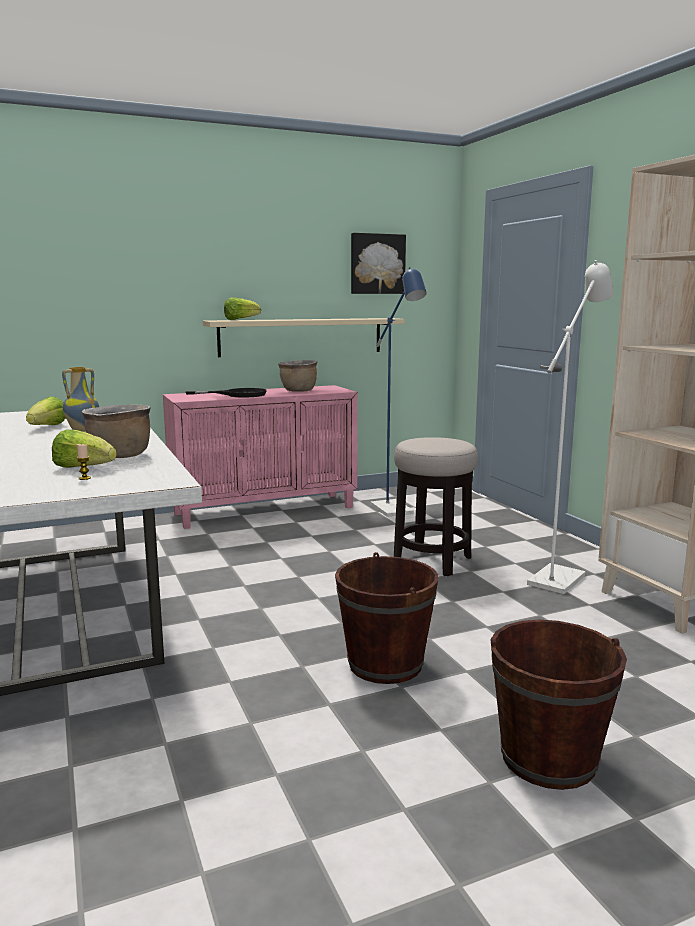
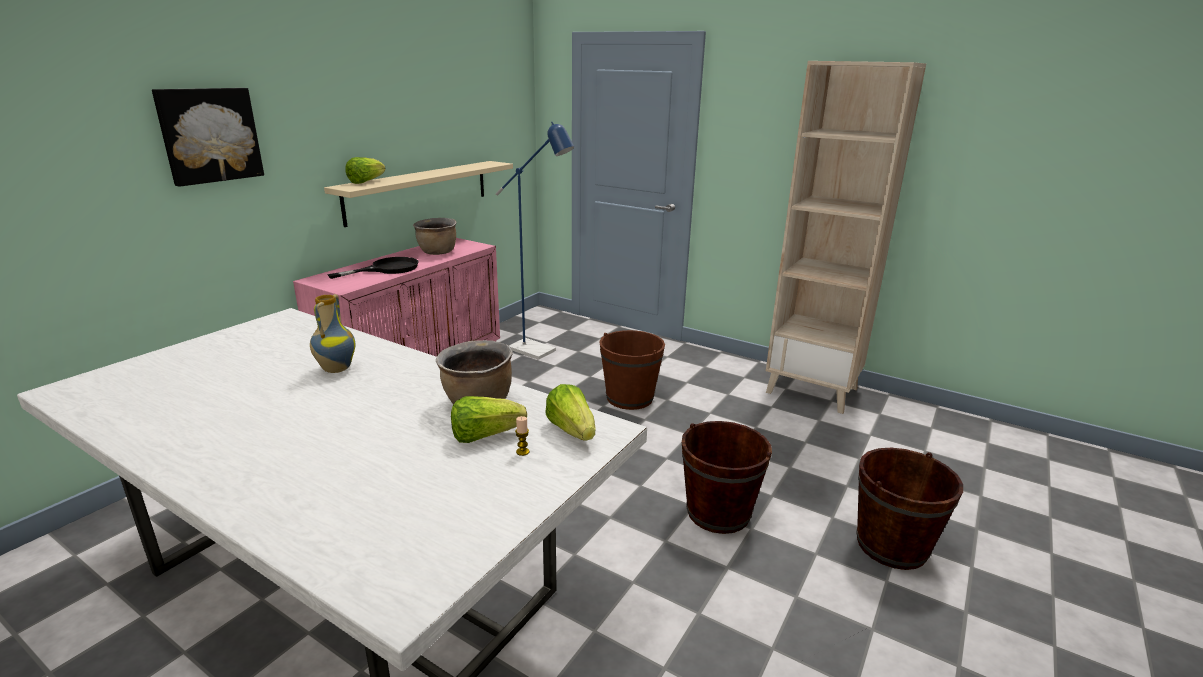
camera: 35 degrees left, 10 degrees up
lettuce [26,396,65,425] -> lettuce moved to [545,384,595,441]
picture [351,233,406,294] -> picture moved to [152,88,264,187]
stool [394,437,478,576] -> brown bucket [599,330,665,410]
white floor lamp [527,260,613,594] -> none

